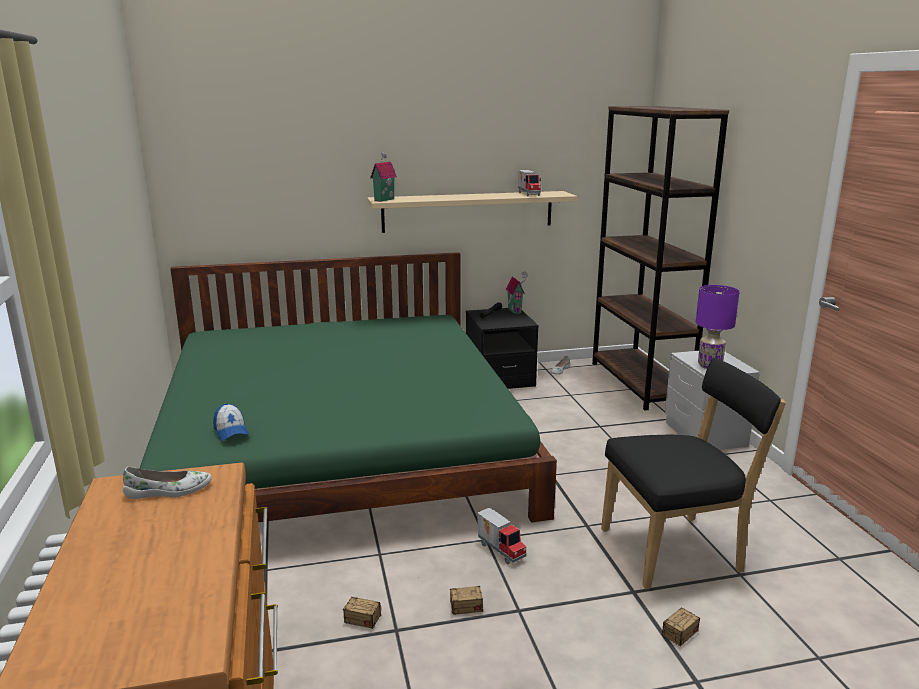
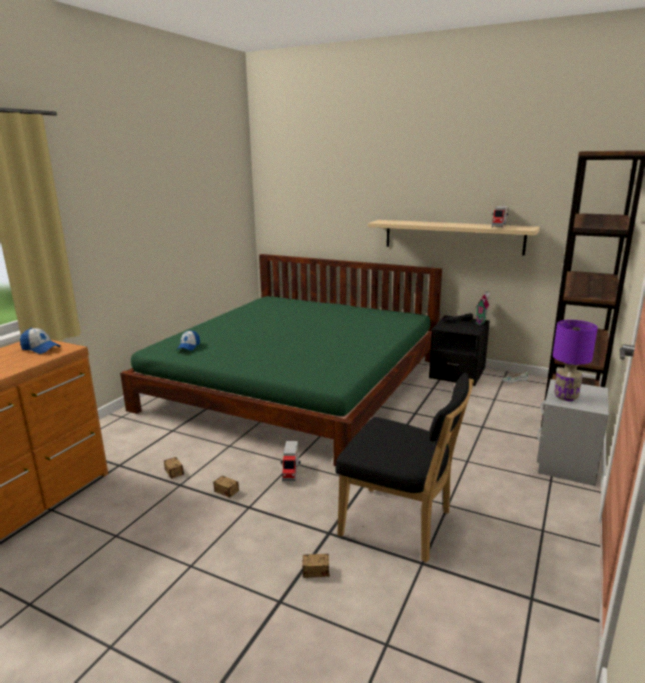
camera: 40 degrees right, 0 degrees up
white shoe [123,467,212,499] -> cap [20,328,61,354]
toy house [370,152,397,202] -> none

